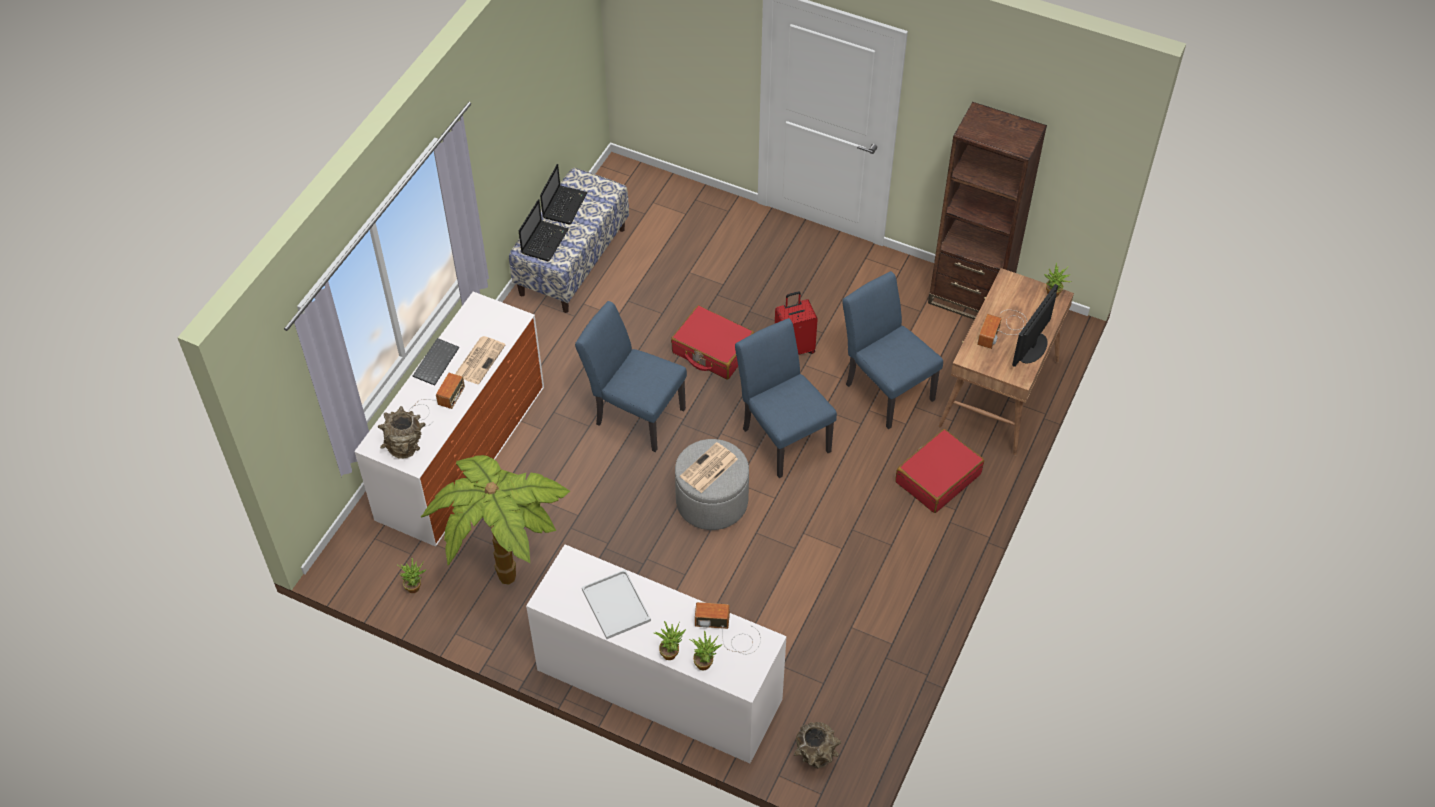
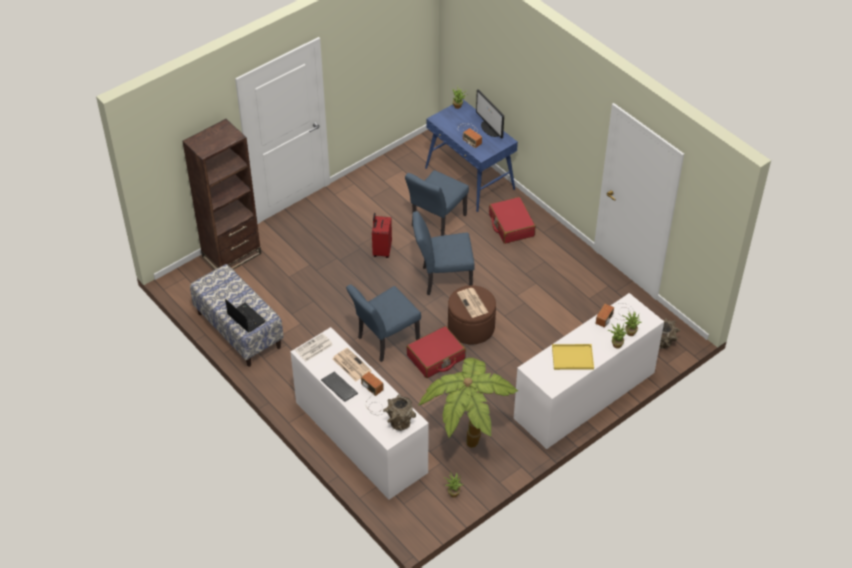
camera: 65 degrees left, 5 degrees down
laptop [540,164,588,225] -> none
white tray [582,570,651,639] -> yellow tray [552,344,594,370]
red suitcase [671,305,754,379] -> red suitcase moved to [407,326,466,378]
grey ottoman [675,439,749,530] -> brown ottoman [448,285,496,345]
blue chair [842,271,943,429] -> blue chair turned 45 degrees counterclockwise [405,170,469,236]
brown bookcase [928,102,1047,320] -> brown bookcase moved to [182,119,261,270]
brown desk [938,268,1074,456] -> blue desk [425,100,518,212]
none -> newspaper [295,333,333,361]

